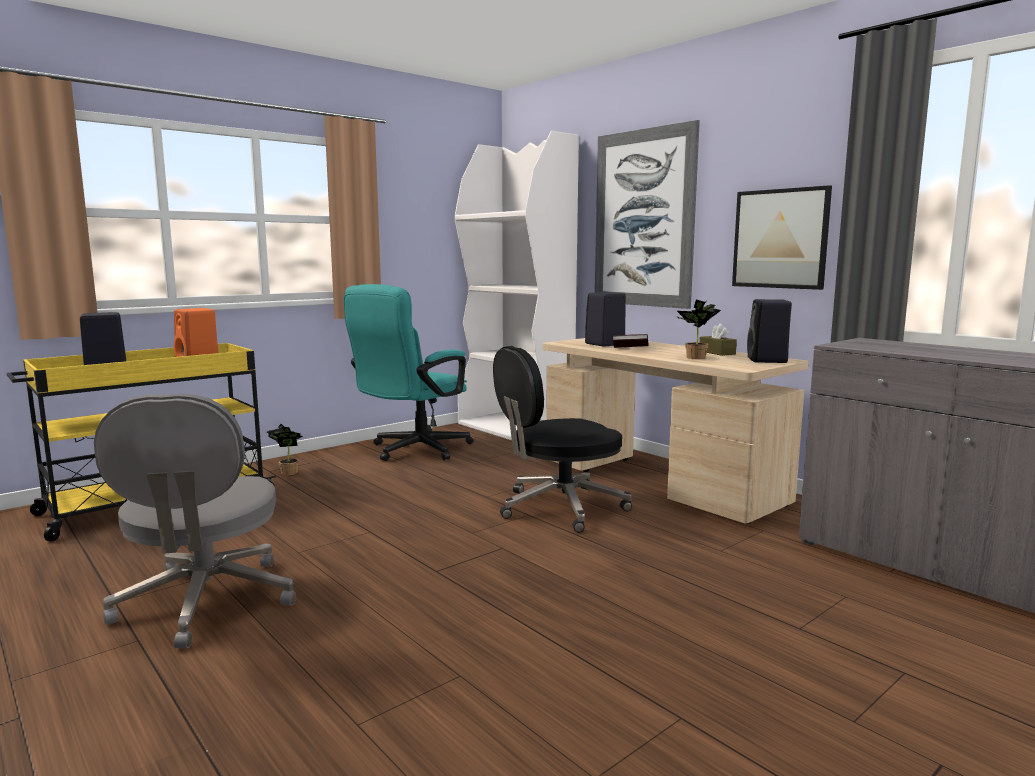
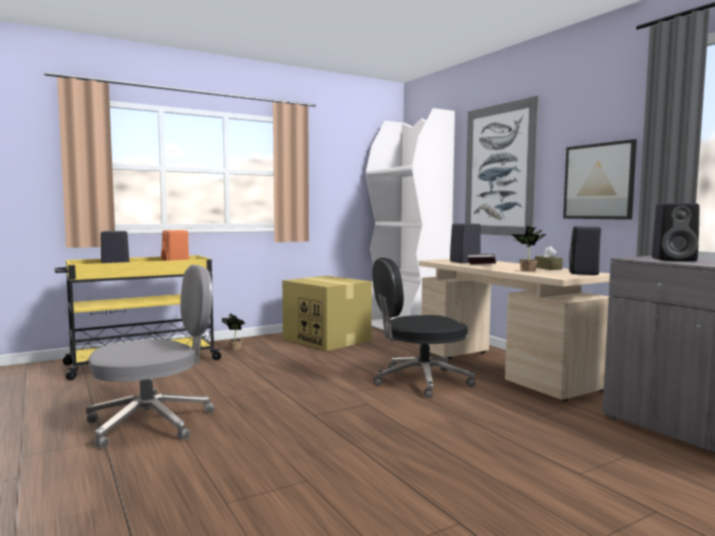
camera: 10 degrees right, 5 degrees down
grey office chair [94,394,296,648] -> grey office chair turned 120 degrees counterclockwise [86,265,215,448]
turquoise office chair [344,284,474,461] -> cardboard box [282,276,372,351]
none -> black speaker [652,203,700,261]

